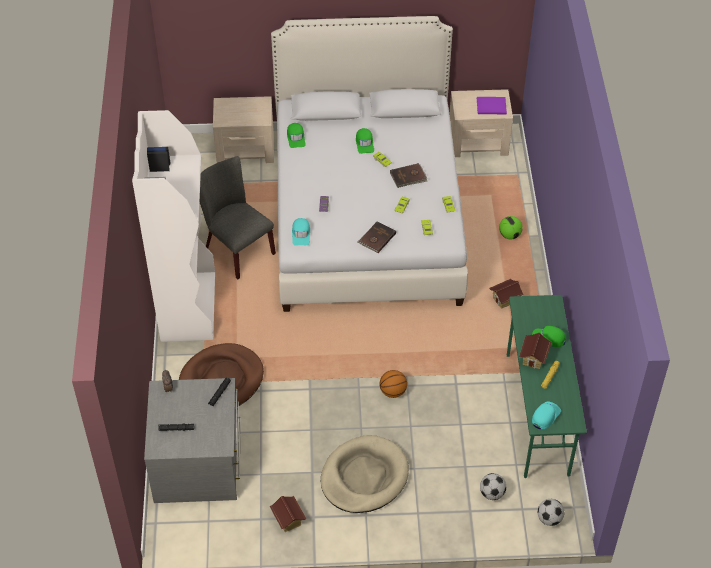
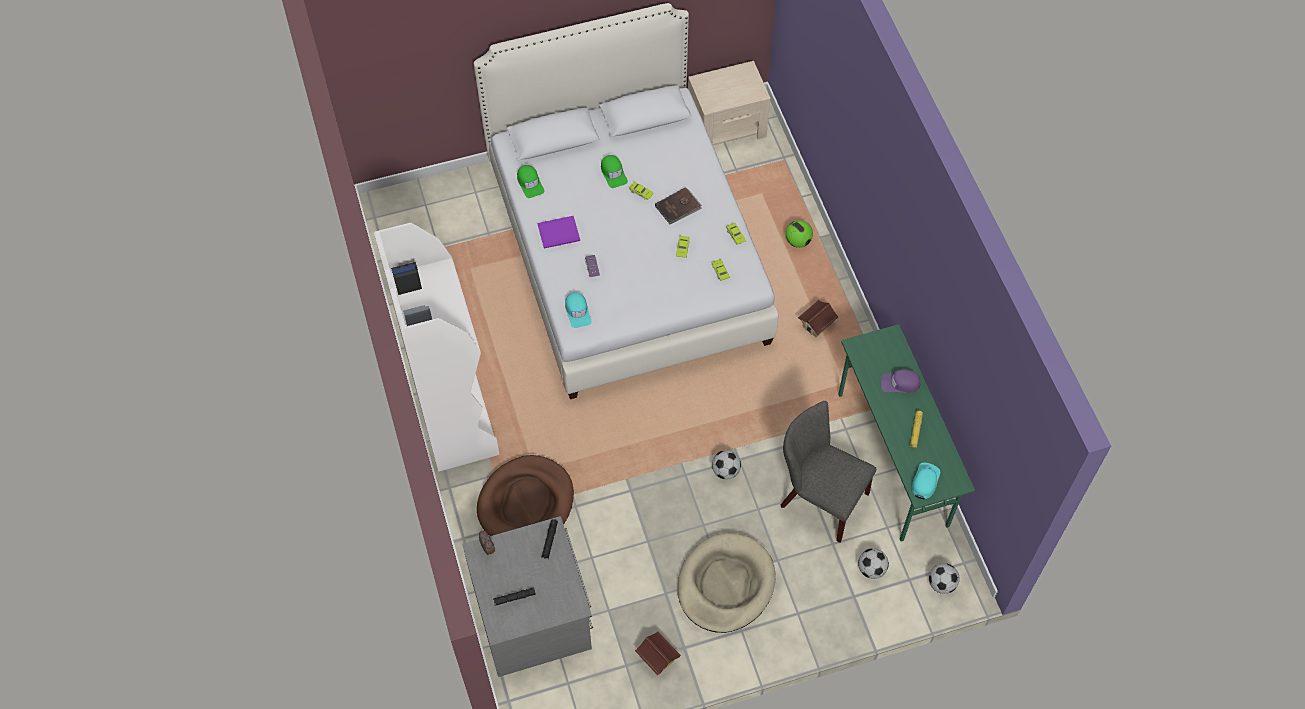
camera: 15 degrees left, 10 degrees up
grey chair [200,156,276,279] -> grey chair moved to [781,401,876,543]
beige nightstand [213,96,274,163] -> none
brown book [358,221,396,253] -> none
basketball [379,370,407,398] -> football [712,450,741,480]
purple book [477,97,507,114] -> purple book moved to [538,216,580,249]
toy house [519,333,552,369] -> none
green cap [532,326,566,347] -> purple cap [881,369,920,393]

